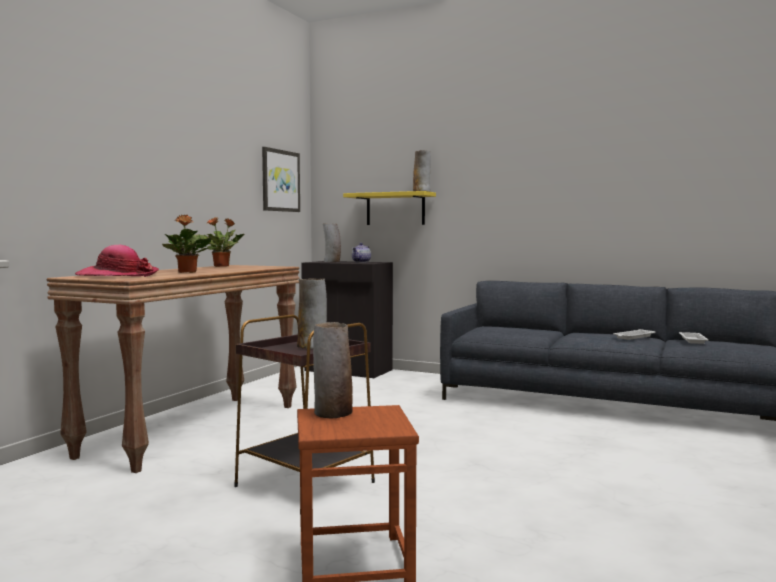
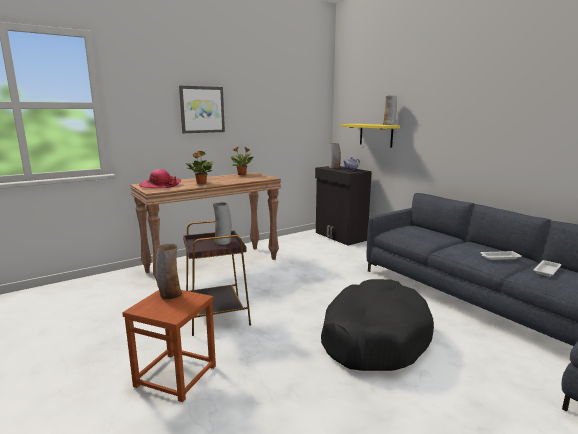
camera: 30 degrees right, 10 degrees up
picture [262,147,300,212] -> picture moved to [179,86,225,133]
none -> black dog bed [321,279,434,371]

